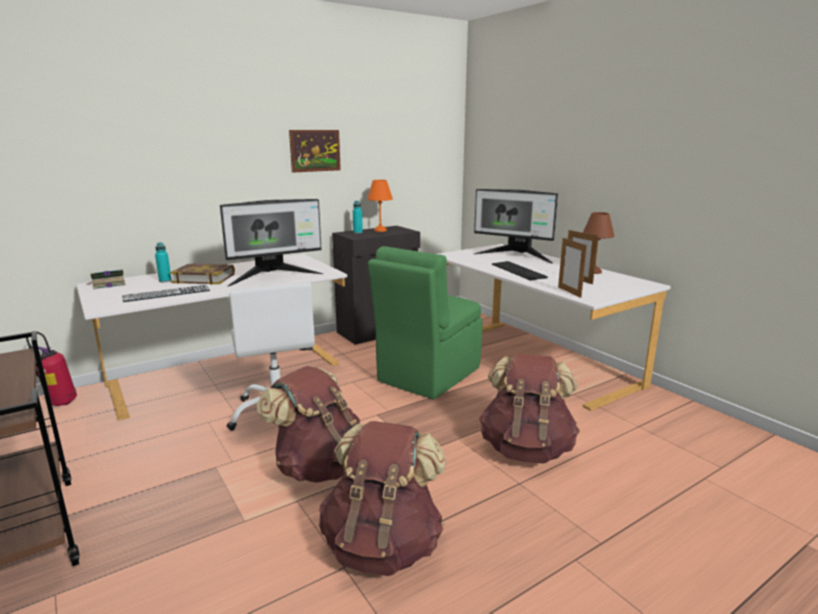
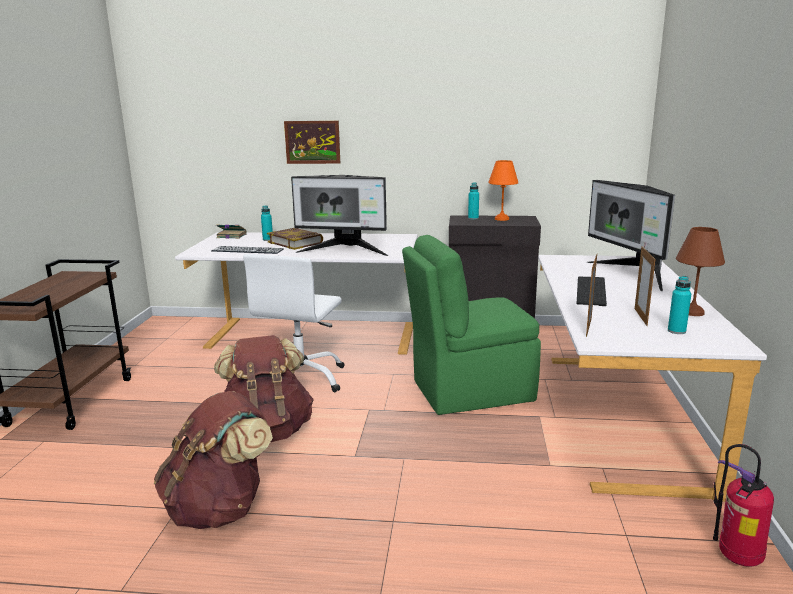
camera: 40 degrees right, 0 degrees up
fire extinguisher [26,331,77,406] -> fire extinguisher moved to [713,444,774,567]
picture [289,130,341,172] -> picture moved to [284,121,340,164]
brown backpack [479,354,580,464] -> none
none -> turquoise bottle [668,276,691,334]

